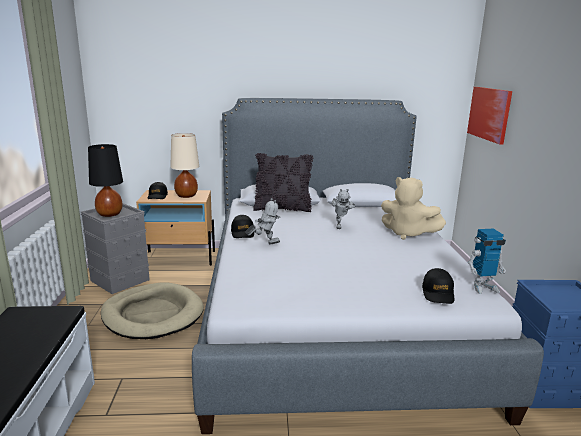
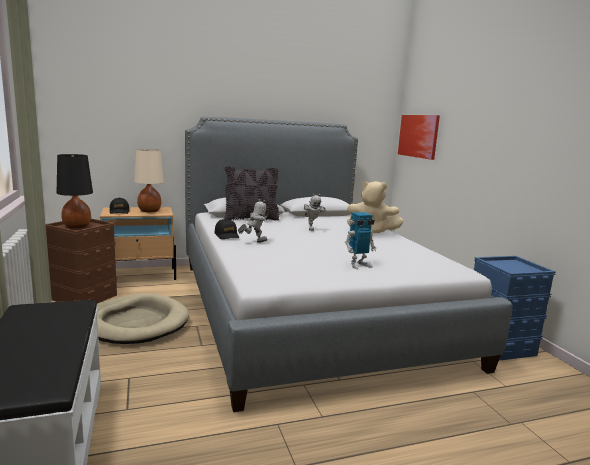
camera: 15 degrees left, 5 degrees down
grey storage box [81,203,150,294] -> brown storage box [46,219,117,303]
black cap [422,268,454,304] -> none
toy robot [468,229,506,294] -> toy robot moved to [345,212,376,269]

